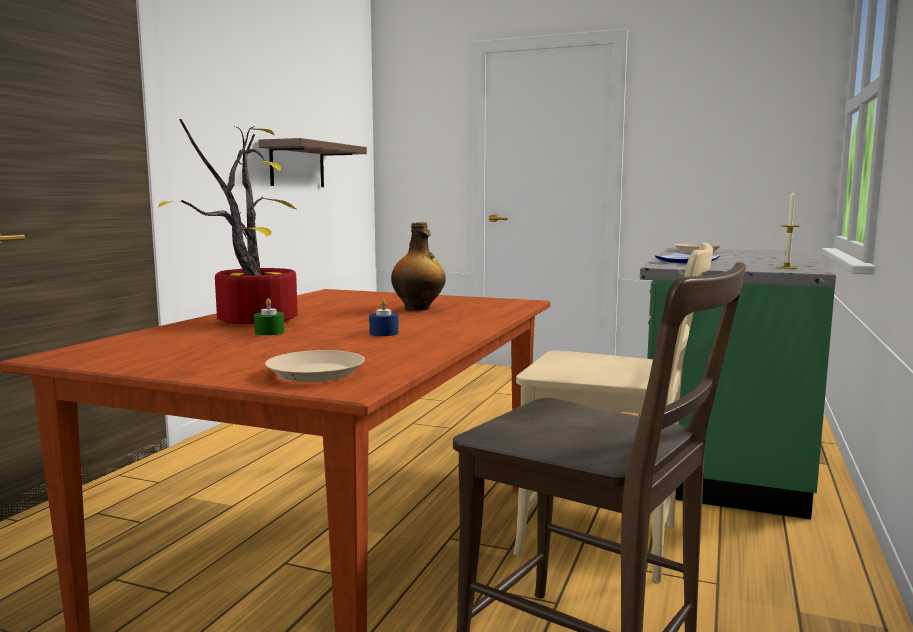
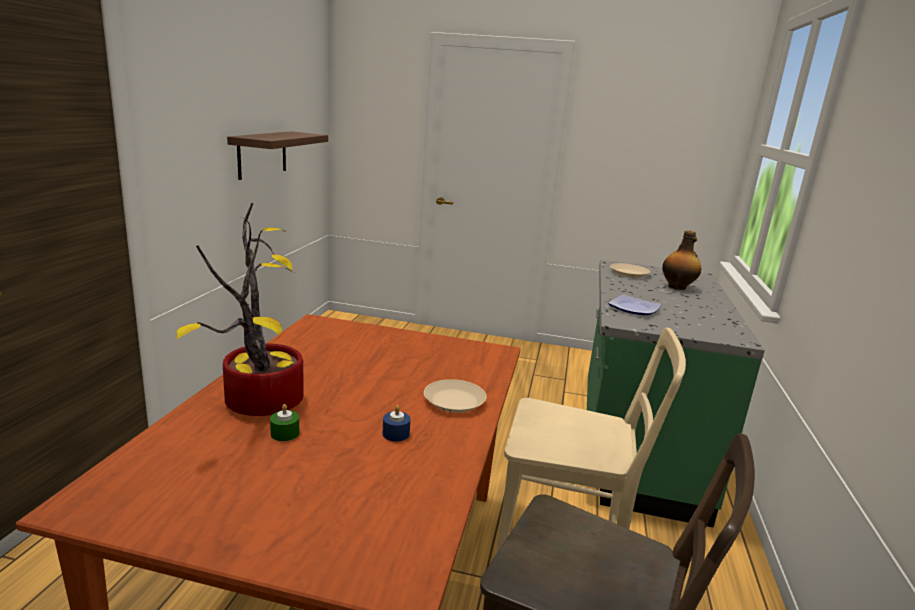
camera: 10 degrees left, 10 degrees up
beige plate [265,350,365,382] -> beige plate moved to [424,379,487,413]
bottle [391,222,446,311] -> bottle moved to [662,230,701,290]
candle [776,191,800,269] -> none

